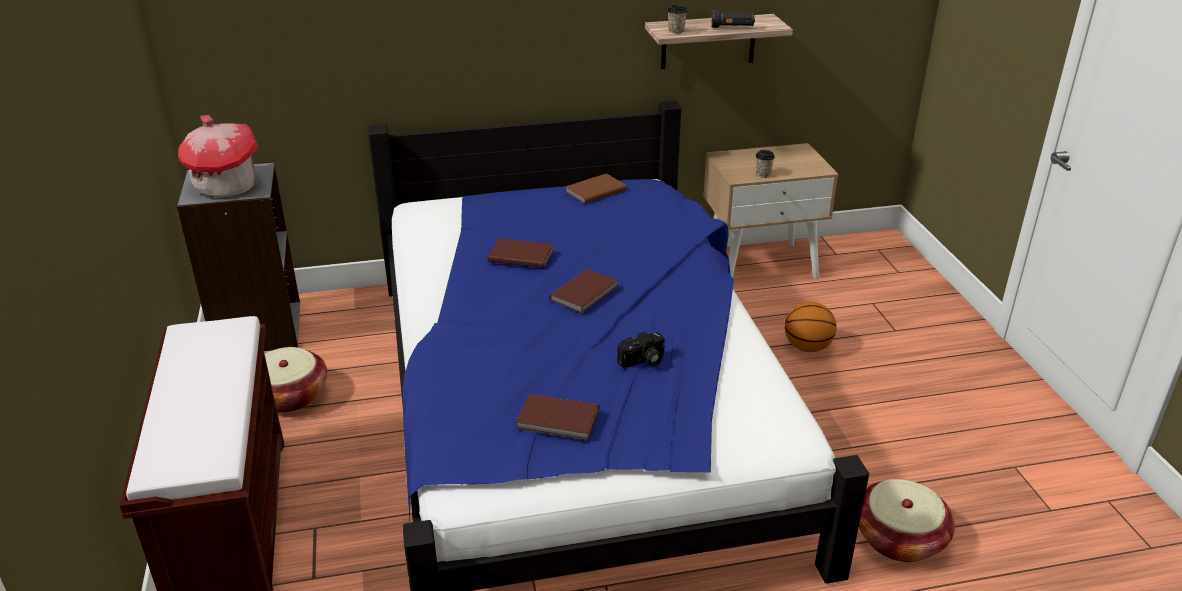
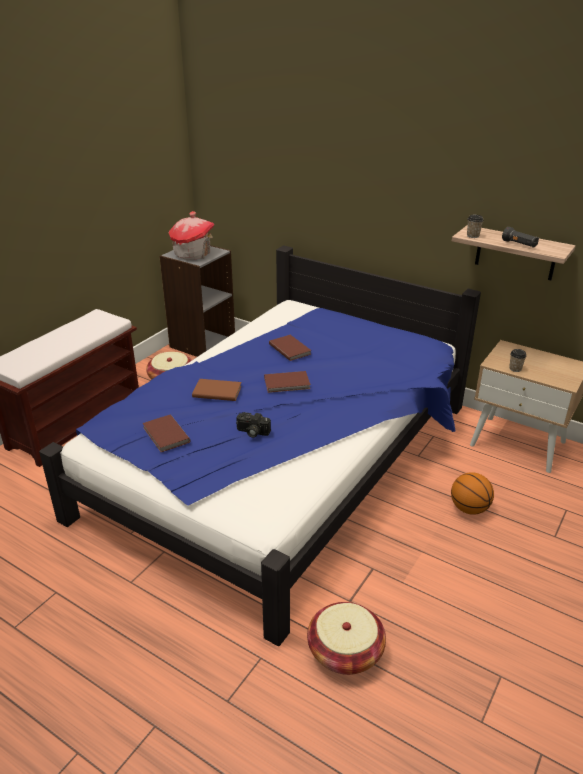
camera: 45 degrees right, 0 degrees up
brown book [565,173,626,204] -> brown book moved to [192,379,242,401]

